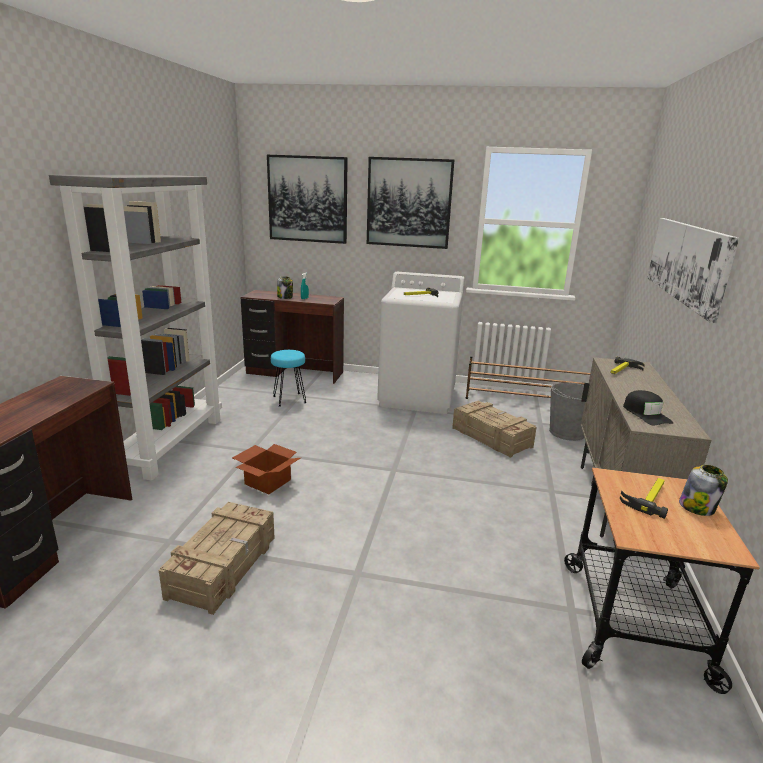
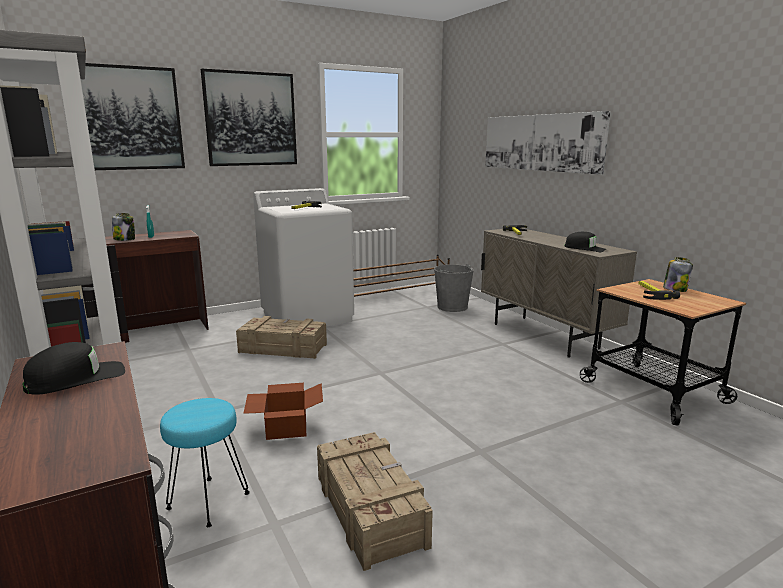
camera: 40 degrees left, 5 degrees down
turquoise stool [271,350,307,407] -> turquoise stool moved to [160,398,250,527]
crate [452,401,537,458] -> crate moved to [236,316,327,359]
none -> black cap [23,342,125,395]

